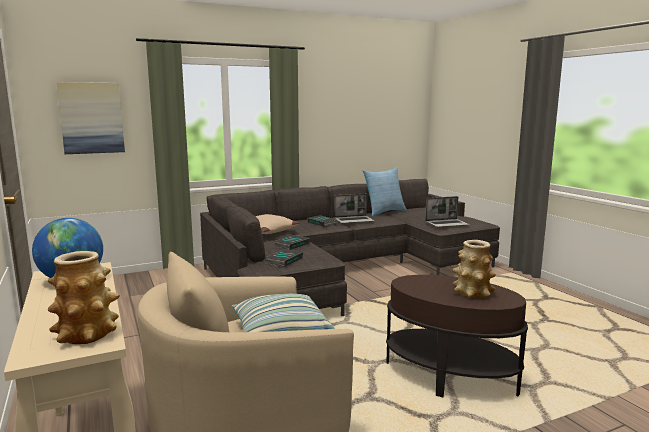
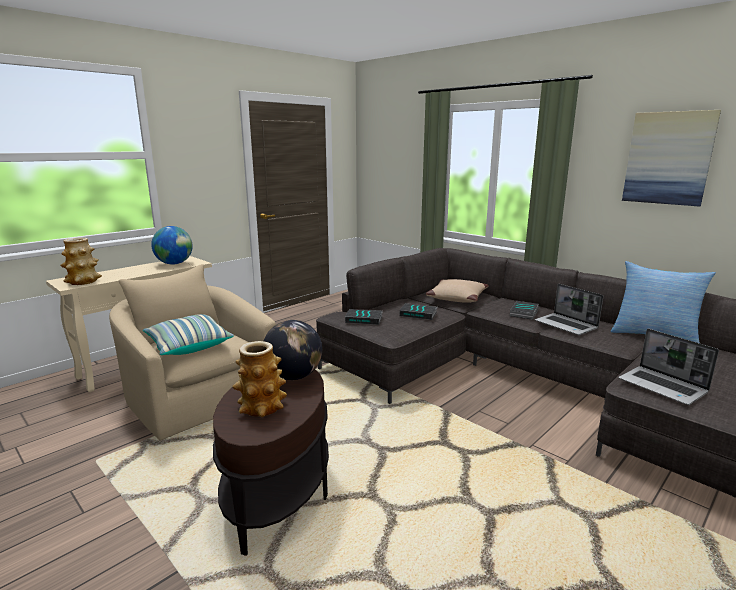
camera: 70 degrees right, 5 degrees up
picture [56,82,125,154] -> picture moved to [622,110,721,207]
none -> globe [264,320,322,380]

